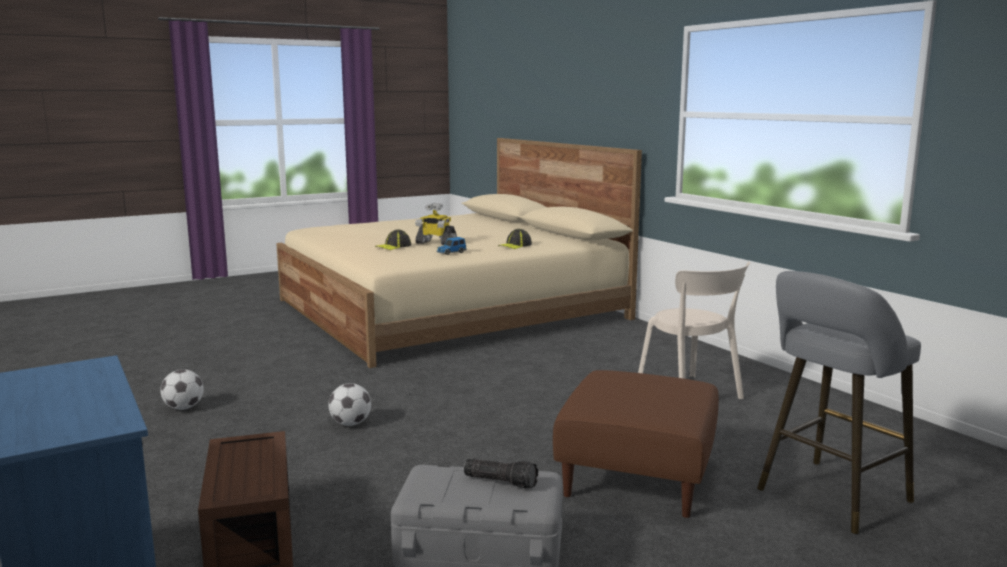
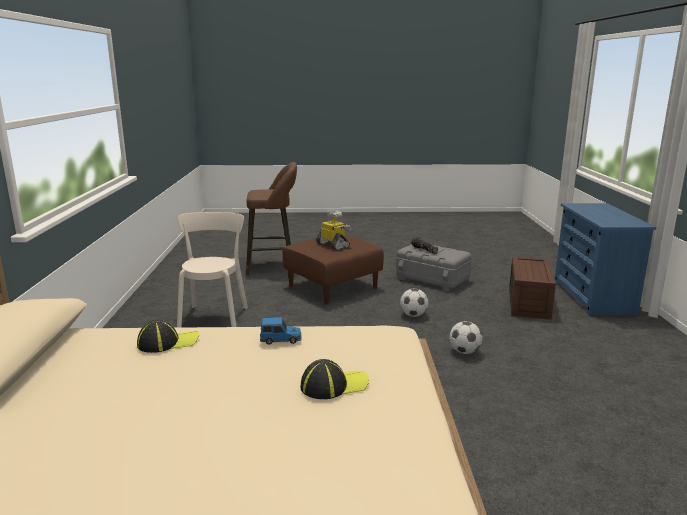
camera: 150 degrees left, 5 degrees up
football [160,369,204,410] -> football moved to [400,289,428,317]
toy robot [415,203,457,245] -> toy robot moved to [316,211,351,250]
grey stool [757,271,921,534] -> brown stool [246,162,297,275]

